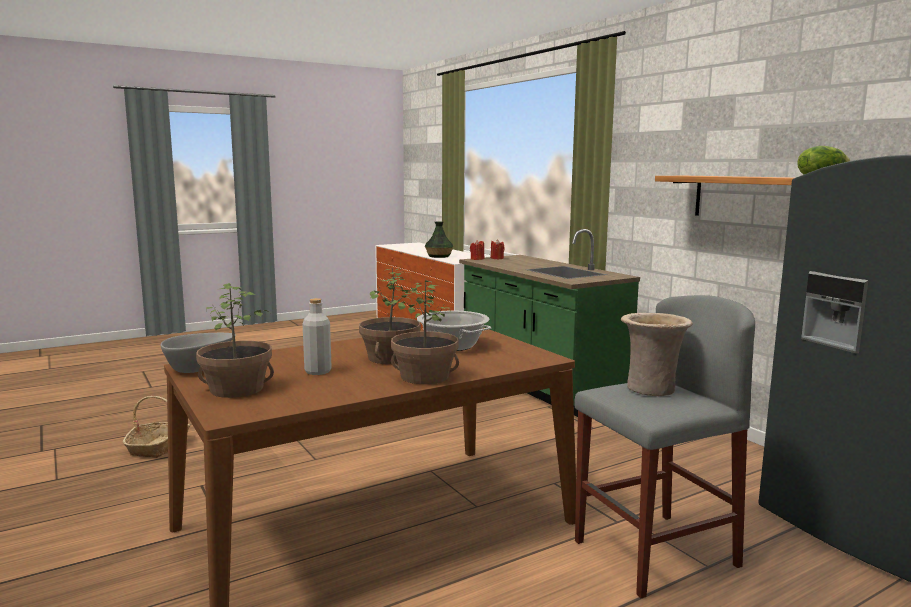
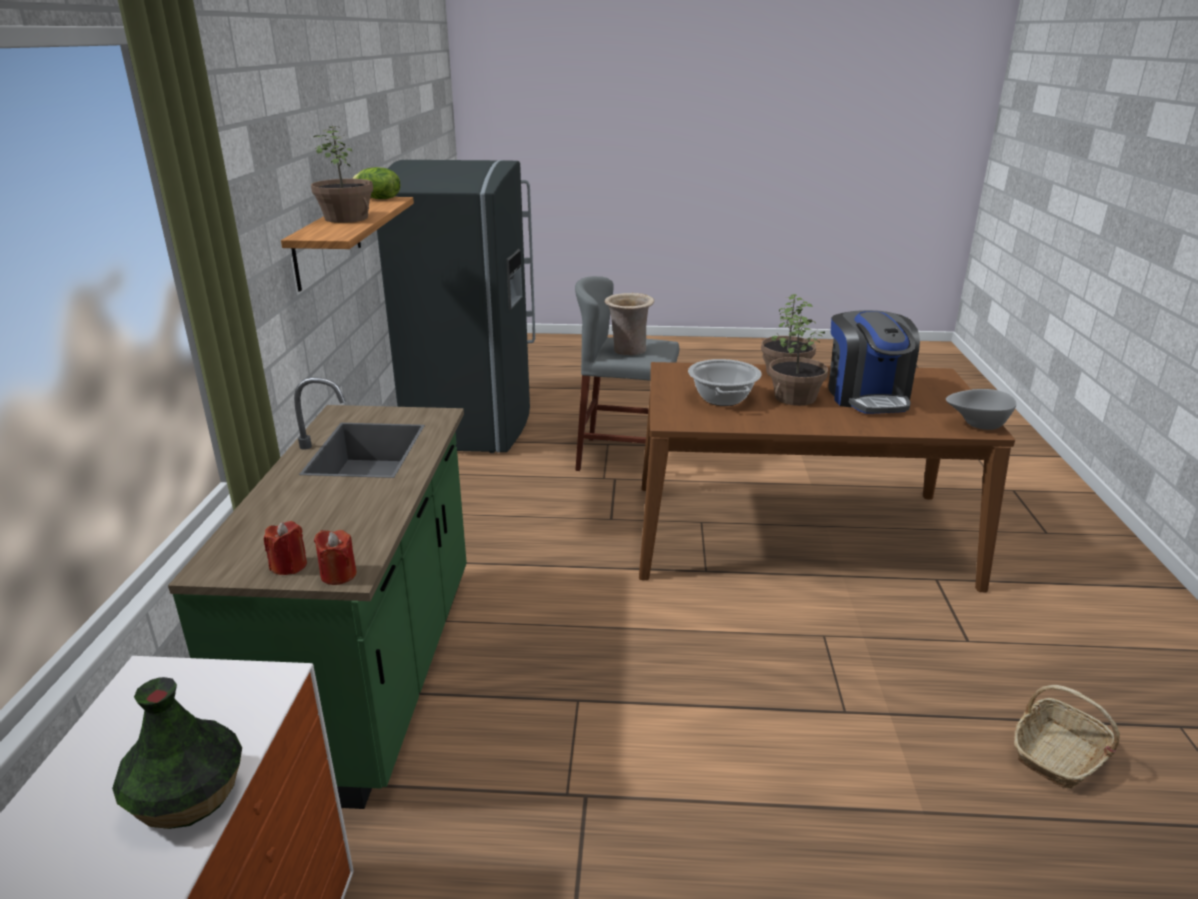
camera: 145 degrees left, 15 degrees up
potted plant [196,283,274,398] -> potted plant moved to [311,126,373,223]
grey bottle [303,298,332,375] -> coffee machine [828,310,920,414]

